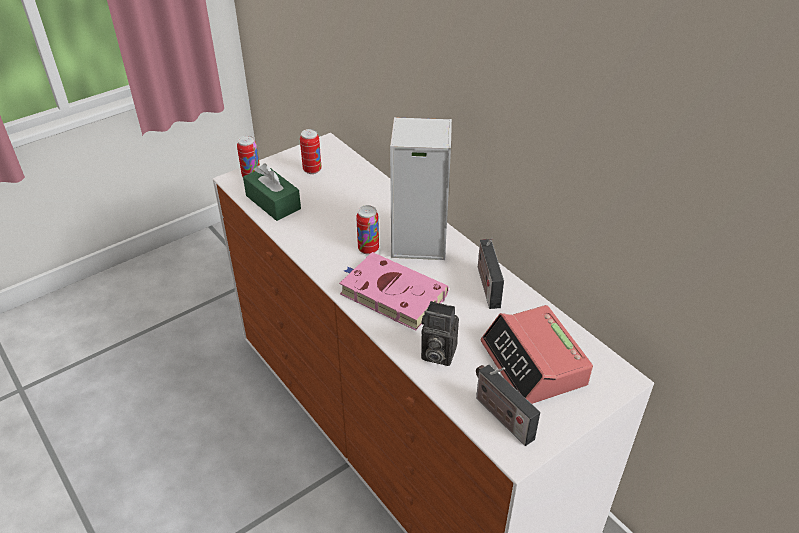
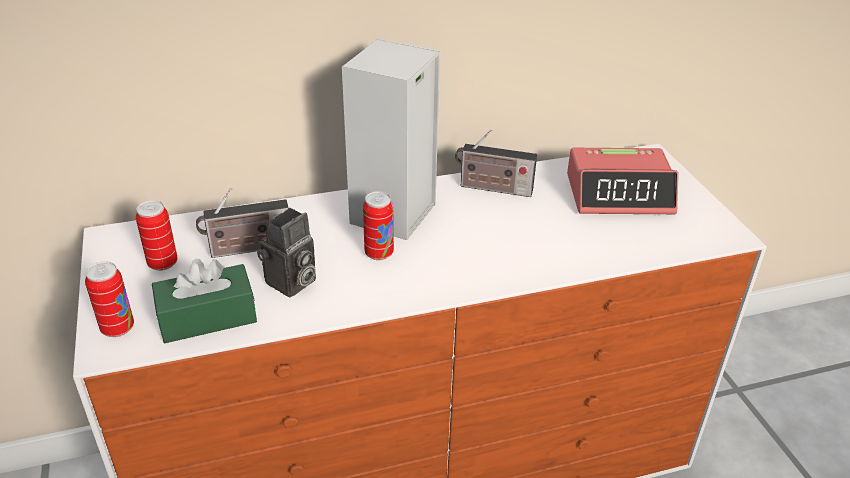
camera: 70 degrees left, 5 degrees down
pink book [339,252,449,331] -> none
camera [421,301,459,366] -> camera moved to [257,208,316,297]
radio [476,365,540,446] -> radio moved to [196,187,288,258]

